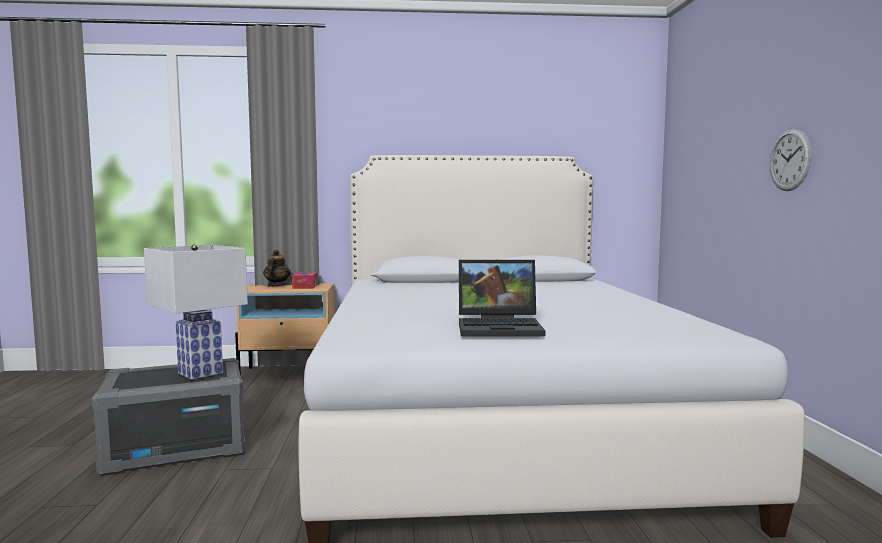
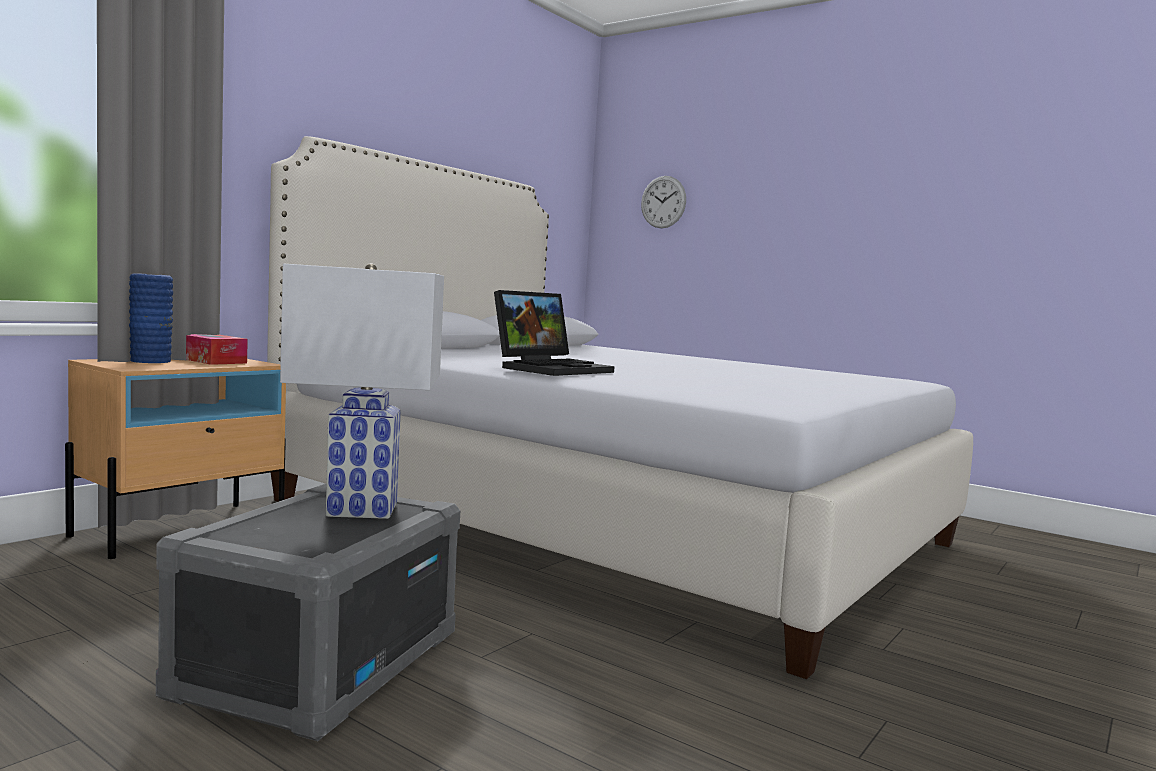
camera: 50 degrees left, 0 degrees up
teapot [263,250,290,287] -> blue vase [129,273,173,363]
laptop [459,259,545,336] -> laptop moved to [494,290,614,376]
wall clock [770,129,812,191] -> wall clock moved to [641,176,686,228]

